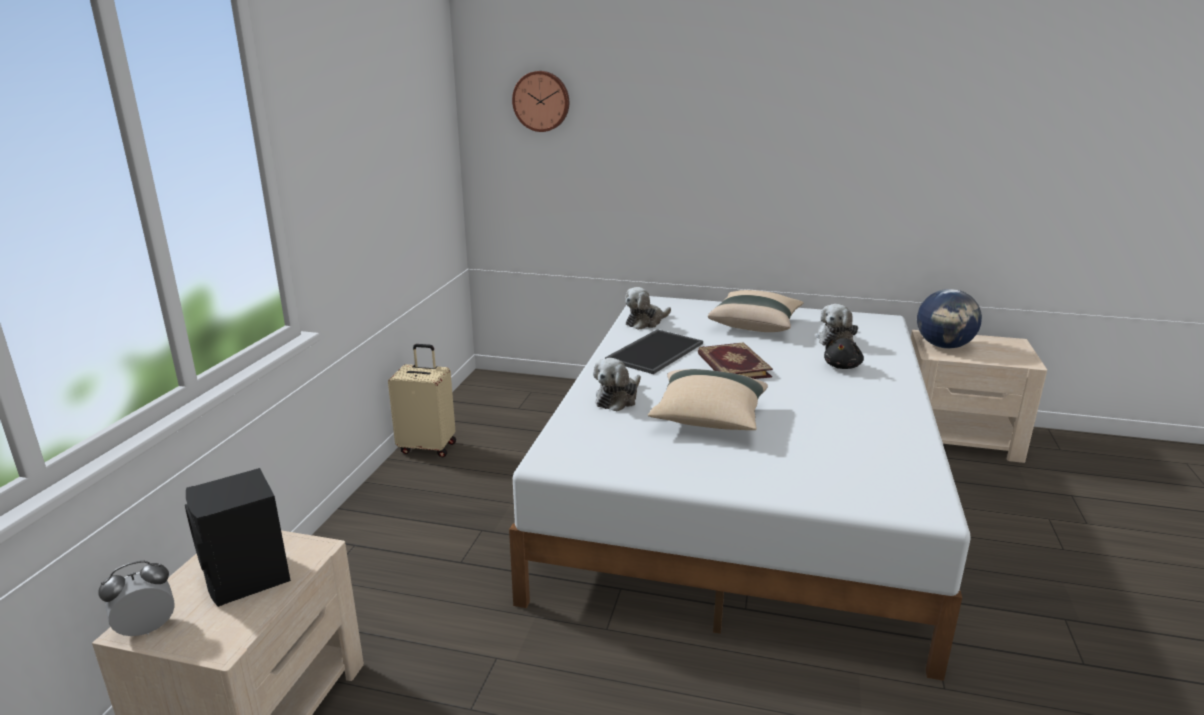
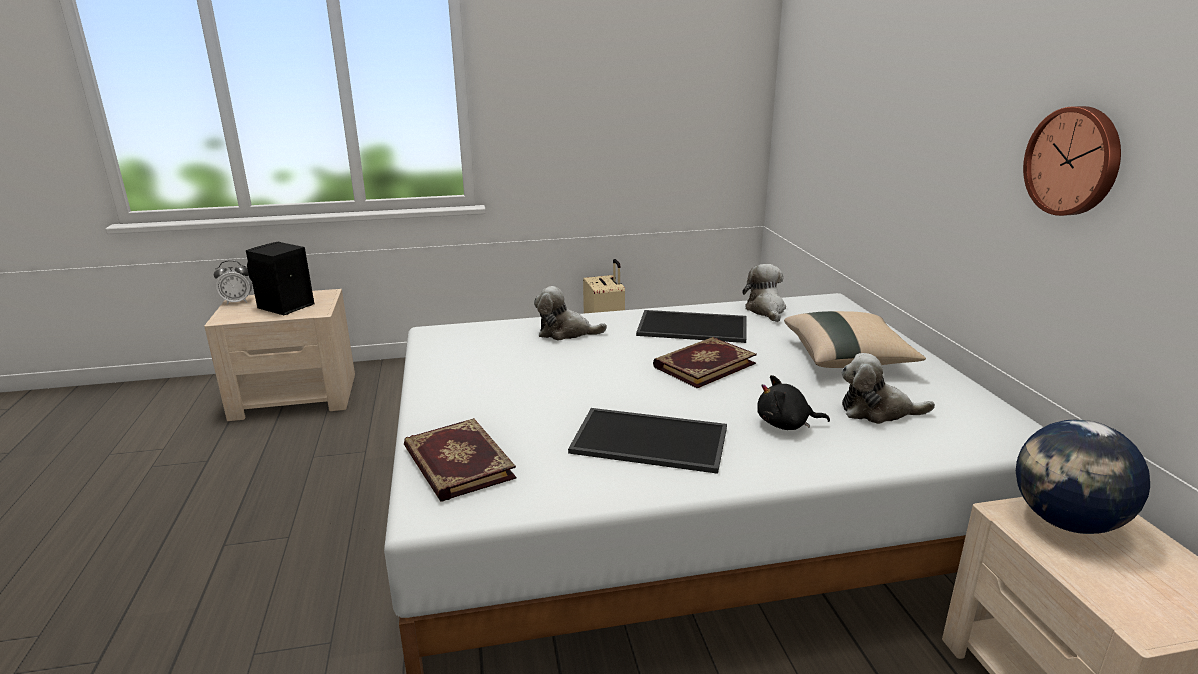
camera: 65 degrees right, 0 degrees up
alarm clock [98,561,175,636] -> alarm clock turned 135 degrees clockwise [214,260,252,305]
wall clock [512,71,569,132] -> wall clock moved to [1023,106,1121,216]
plush toy [625,287,671,330] -> plush toy turned 60 degrees clockwise [742,264,786,322]
beige pillow [648,369,768,430] -> none
none -> book [404,418,516,502]
none -> tray [568,408,727,474]

